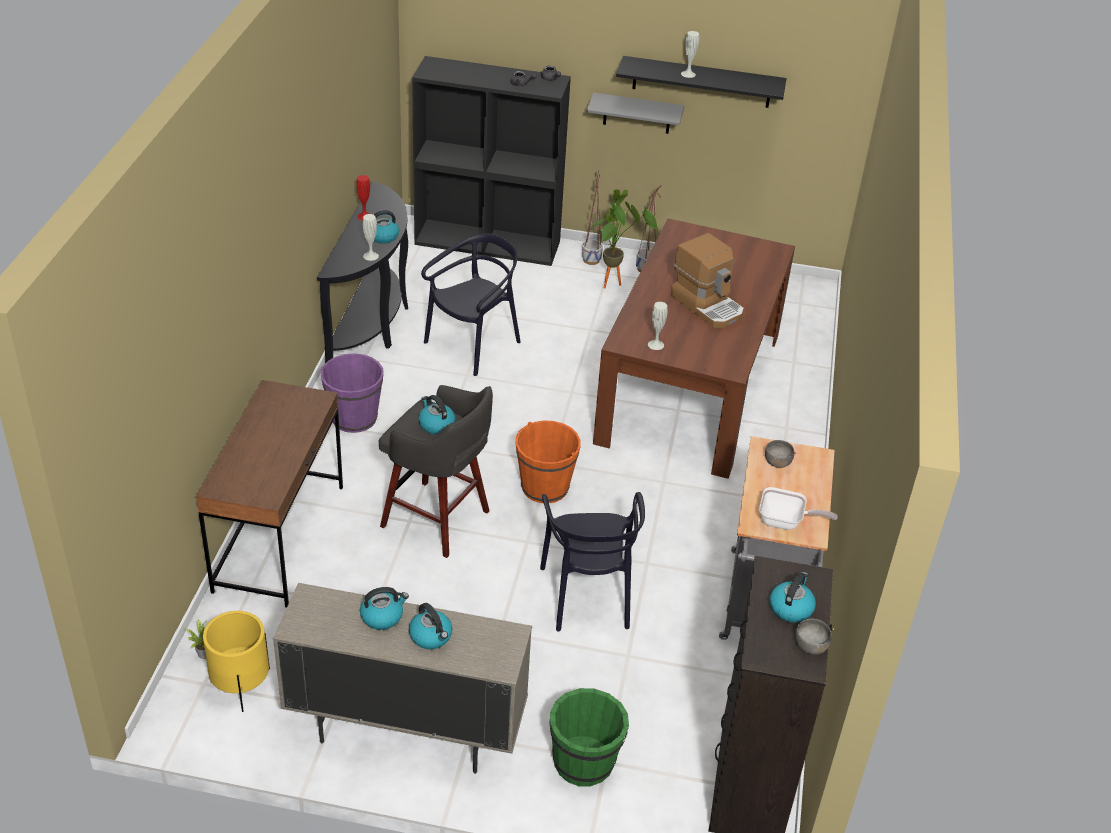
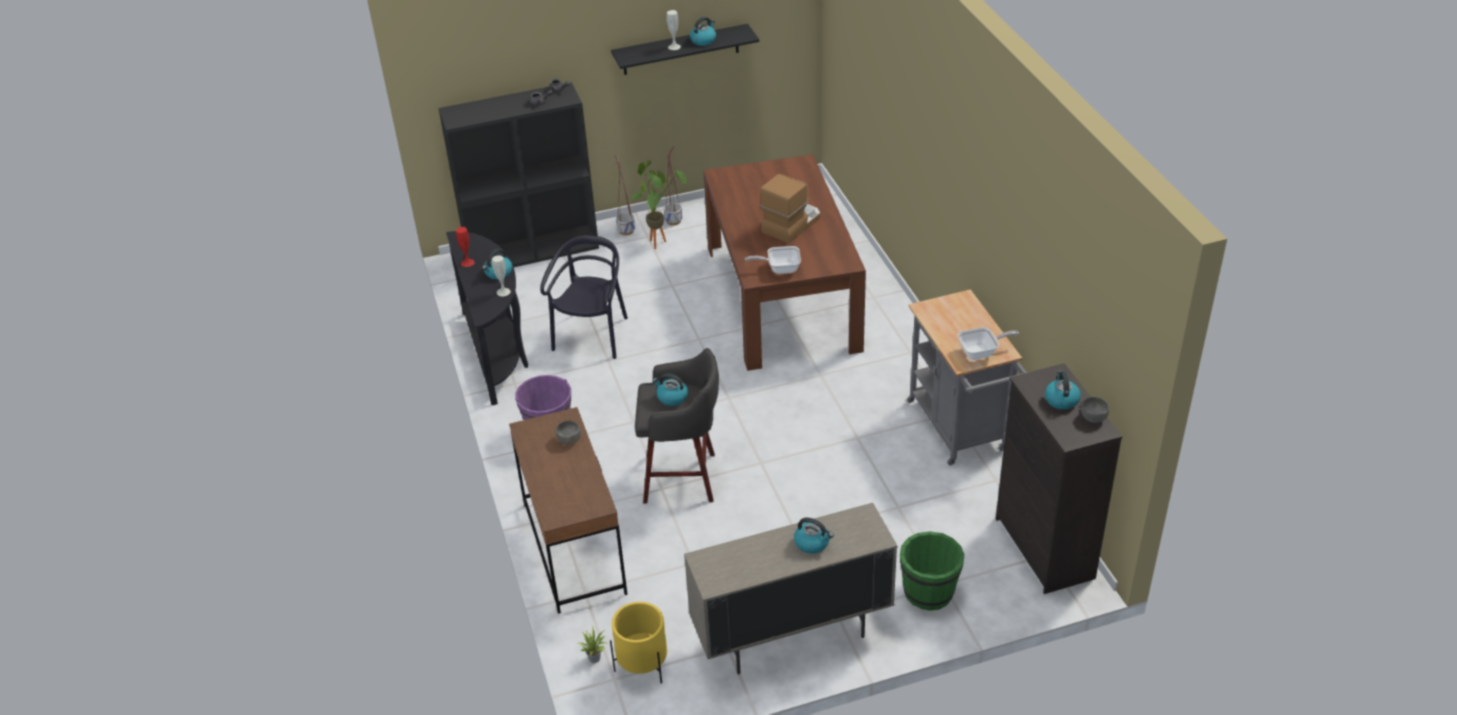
camera: 25 degrees left, 0 degrees up
kettle [360,587,409,630] -> kettle moved to [690,17,716,46]
orange bucket [516,420,581,503] -> none
black chair [540,492,645,631] -> none
grey shelf [587,93,684,134] -> none
white vase [648,302,668,350] -> frying pan [745,246,801,274]
coffee machine [671,233,744,328] -> coffee machine turned 75 degrees counterclockwise [760,174,820,243]
grey bowl [765,440,794,468] -> grey bowl moved to [556,421,581,445]

